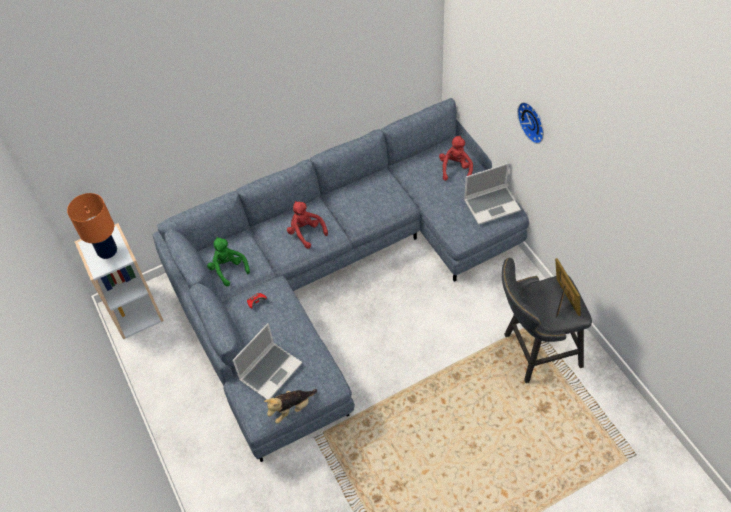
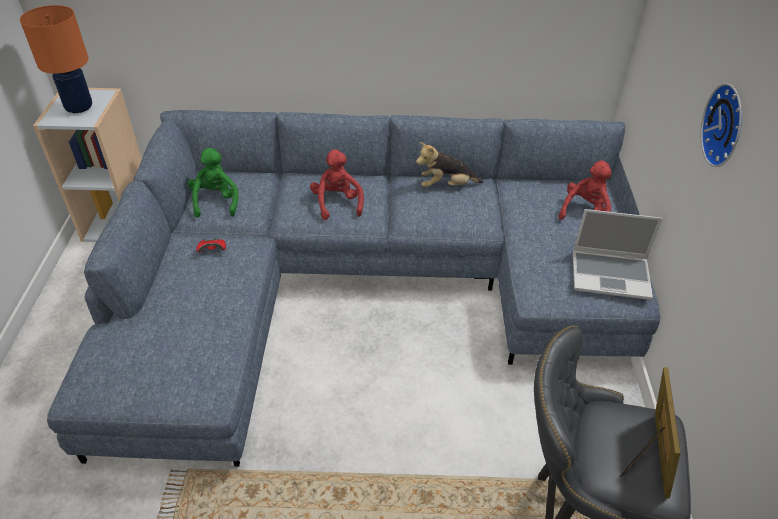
camera: 25 degrees right, 10 degrees down
laptop [232,323,302,399] -> none
plush toy [264,389,317,424] -> plush toy moved to [416,142,483,187]

